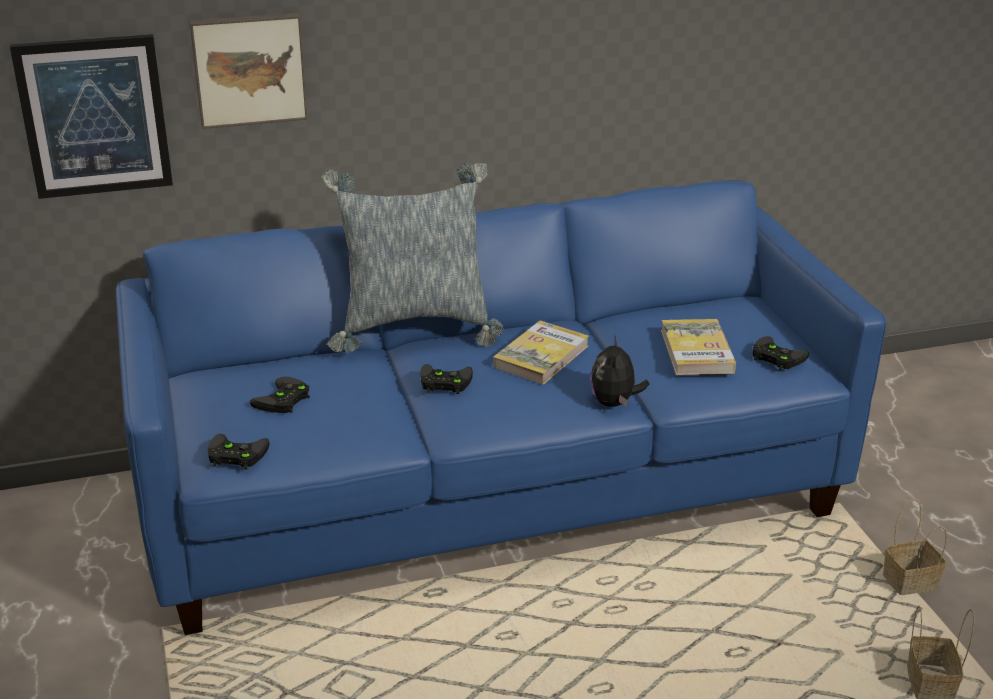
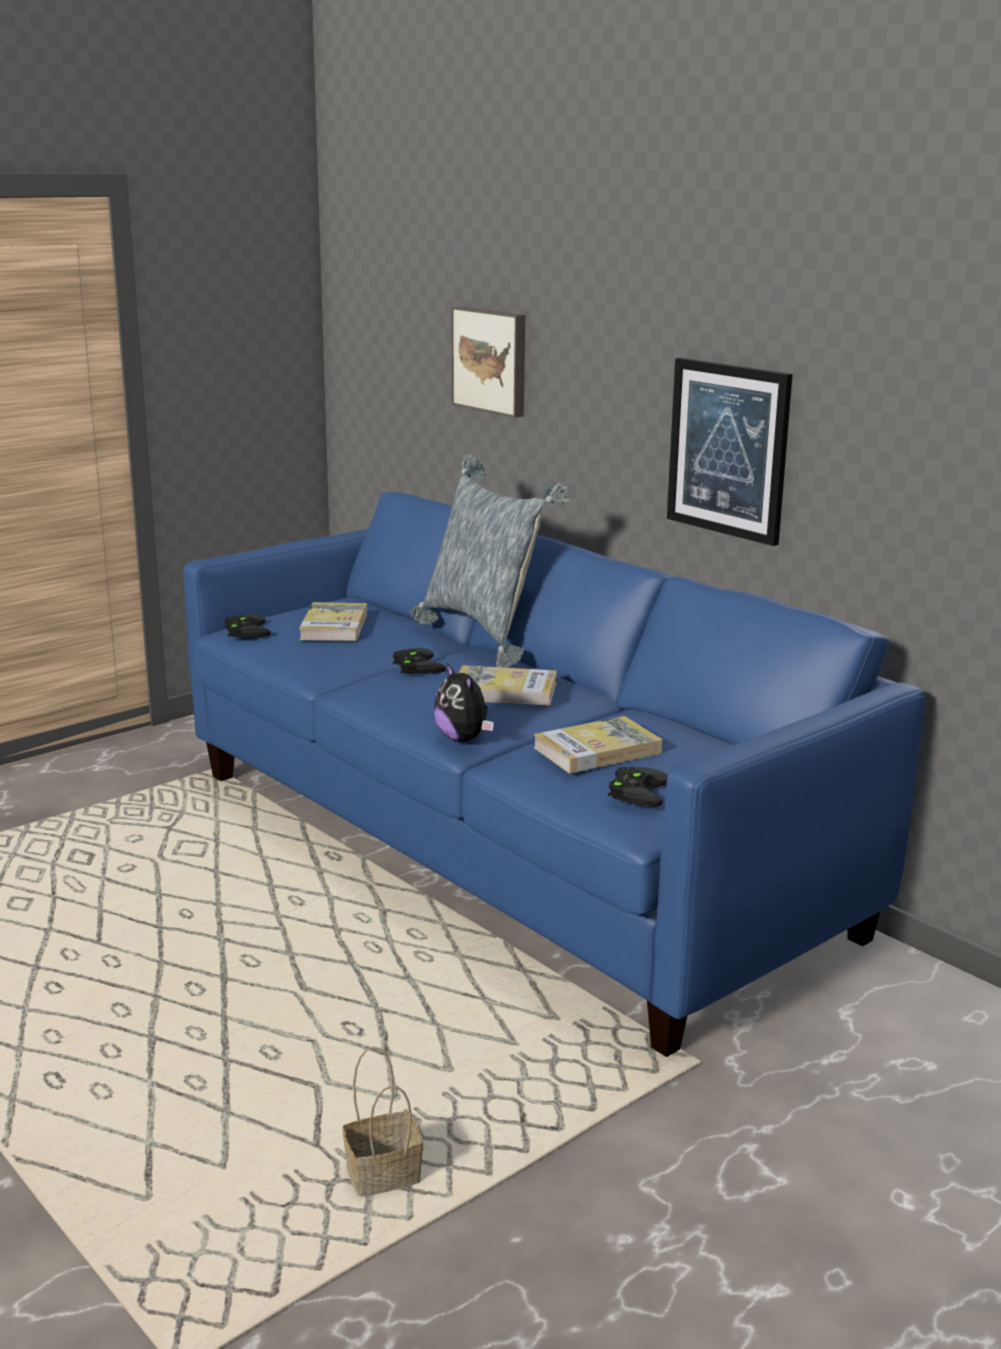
camera: 65 degrees right, 10 degrees down
picture [10,34,173,199] -> picture moved to [667,358,792,546]
black game controller [250,377,310,413] -> book [299,602,367,641]
plush toy [590,335,649,407] -> plush toy turned 105 degrees counterclockwise [434,663,494,742]
basket [883,499,947,595] -> none

